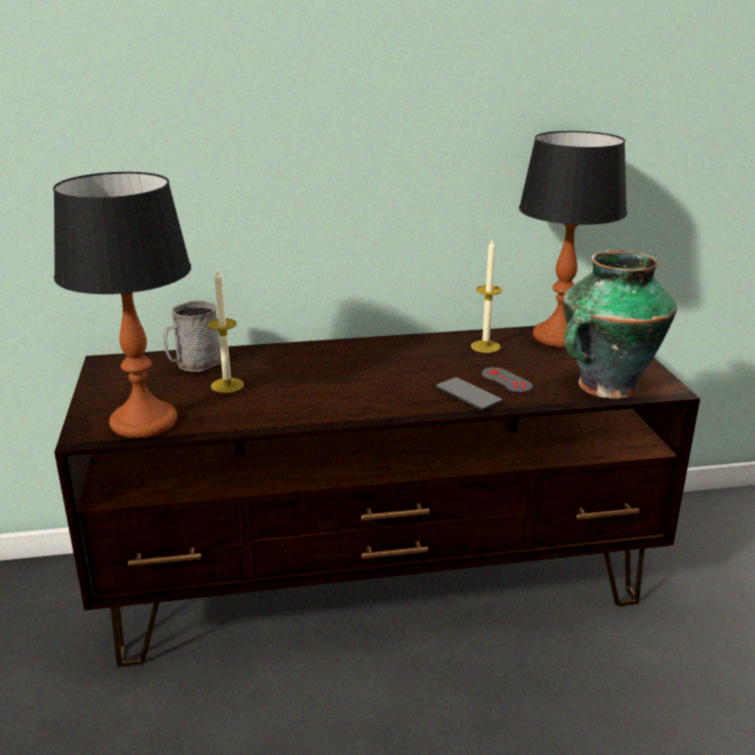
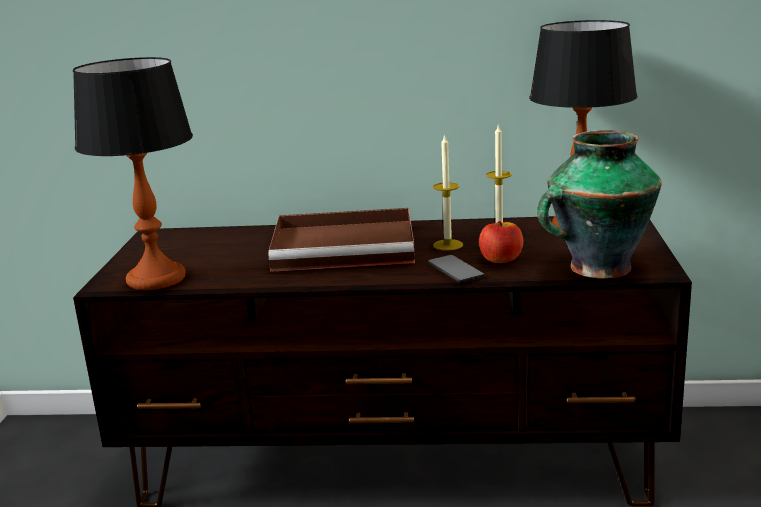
camera: 15 degrees right, 5 degrees down
grey mug [163,301,221,372] -> none
candle [208,268,244,393] -> candle moved to [433,134,463,251]
grey game controller [482,367,533,393] -> apple [479,221,523,263]
none -> brown tray [268,208,415,272]

